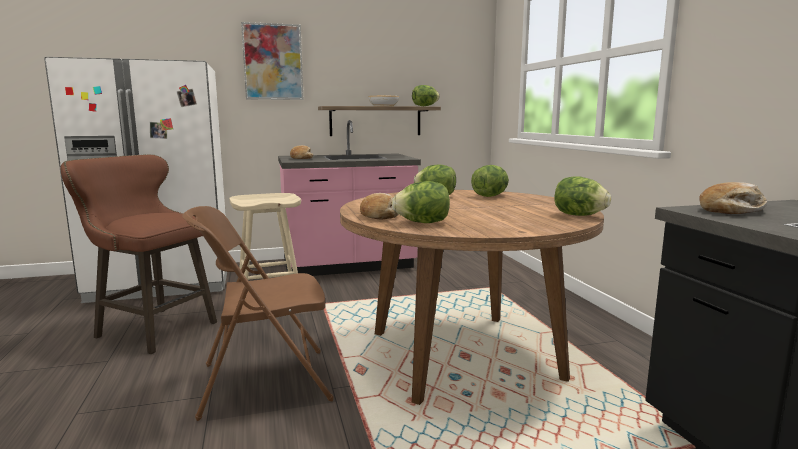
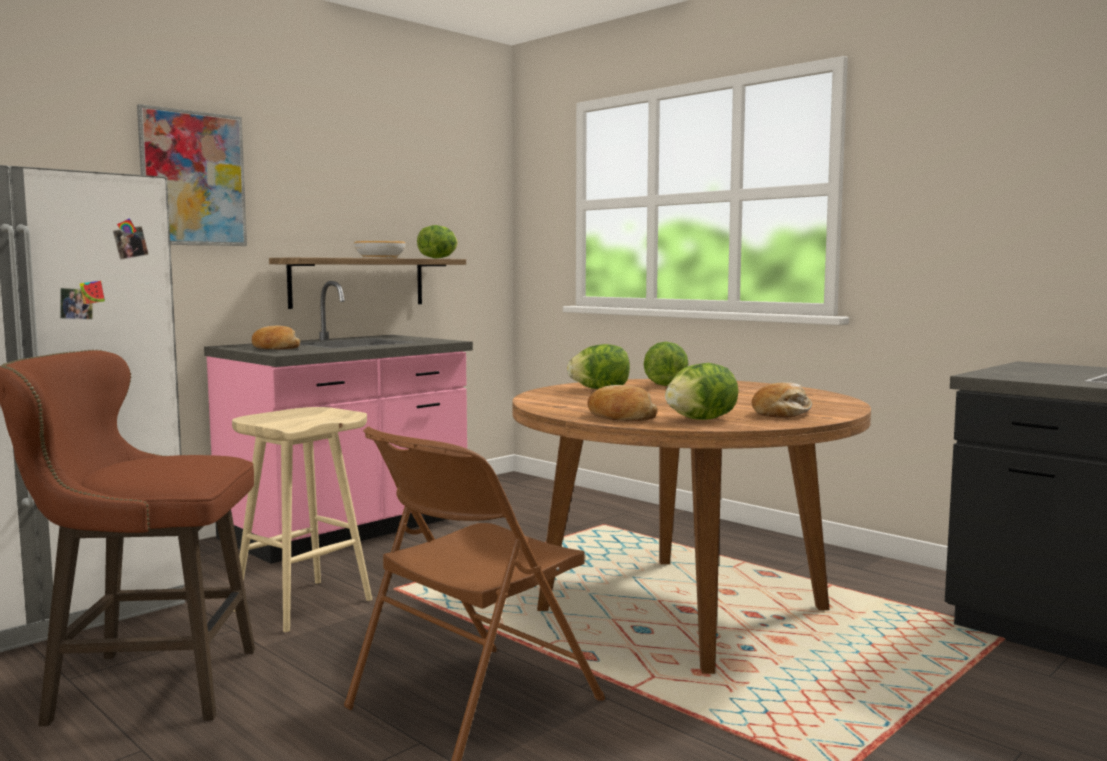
camera: 30 degrees left, 5 degrees down
lettuce [555,176,611,216] -> none
bread [699,182,767,214] -> bread moved to [752,382,812,418]

